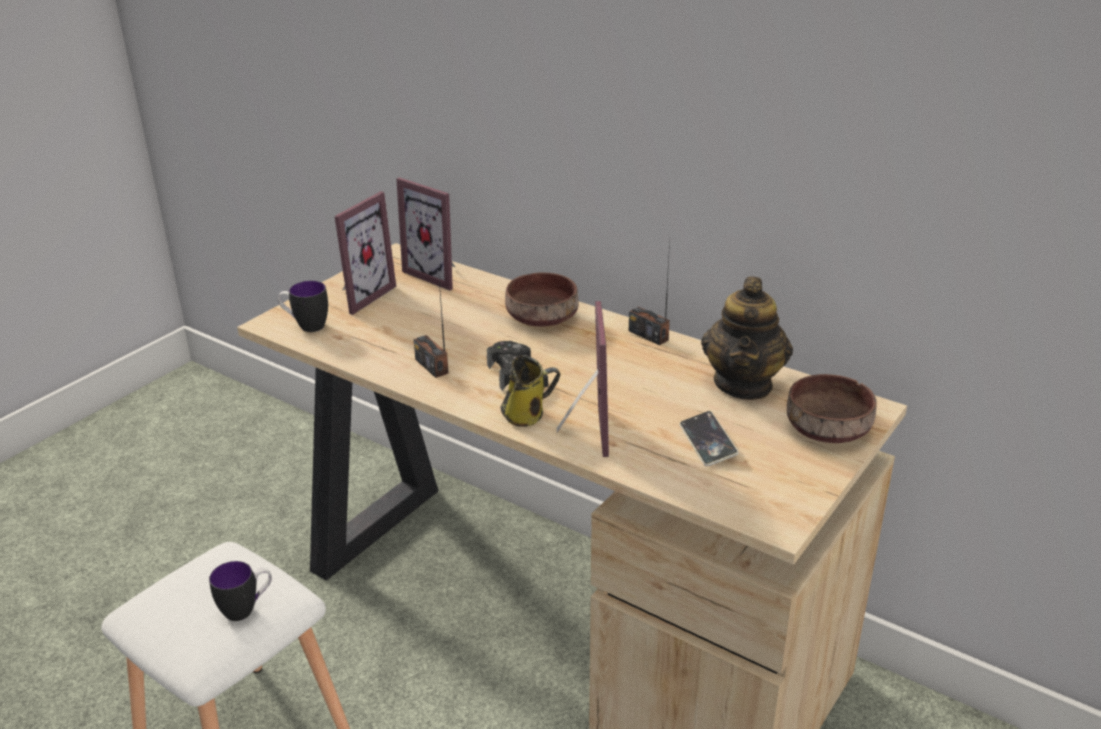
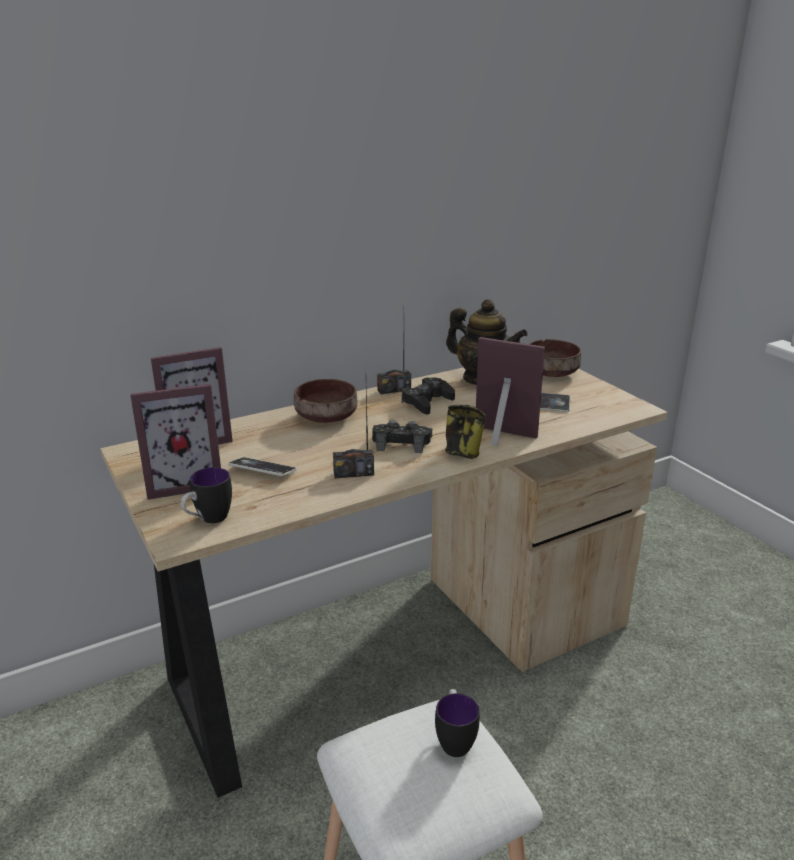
camera: 65 degrees left, 5 degrees down
picture frame [334,191,396,315] -> picture frame turned 105 degrees clockwise [130,384,221,500]
none -> phone [229,457,297,476]
none -> black game controller [401,377,455,415]

